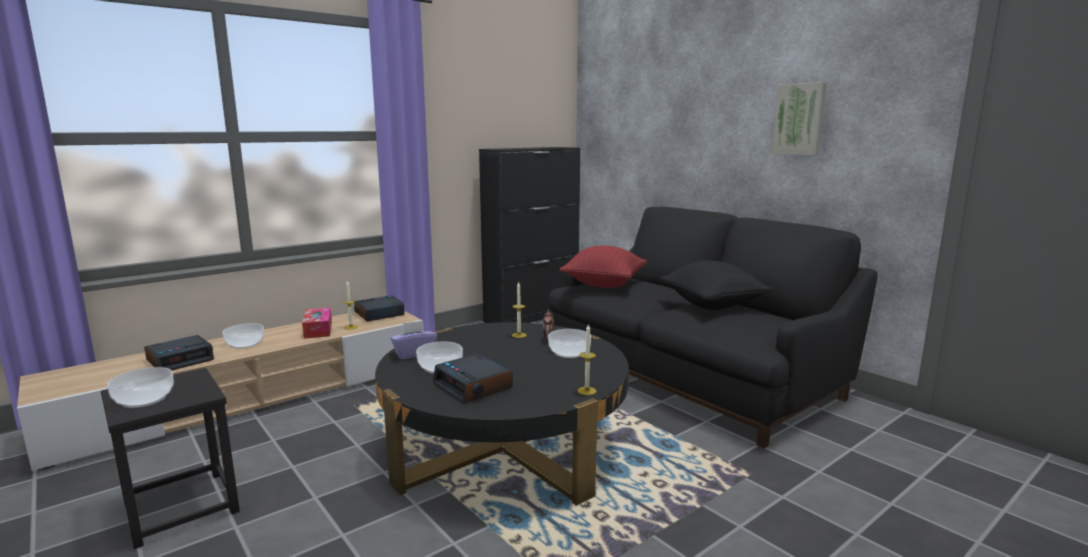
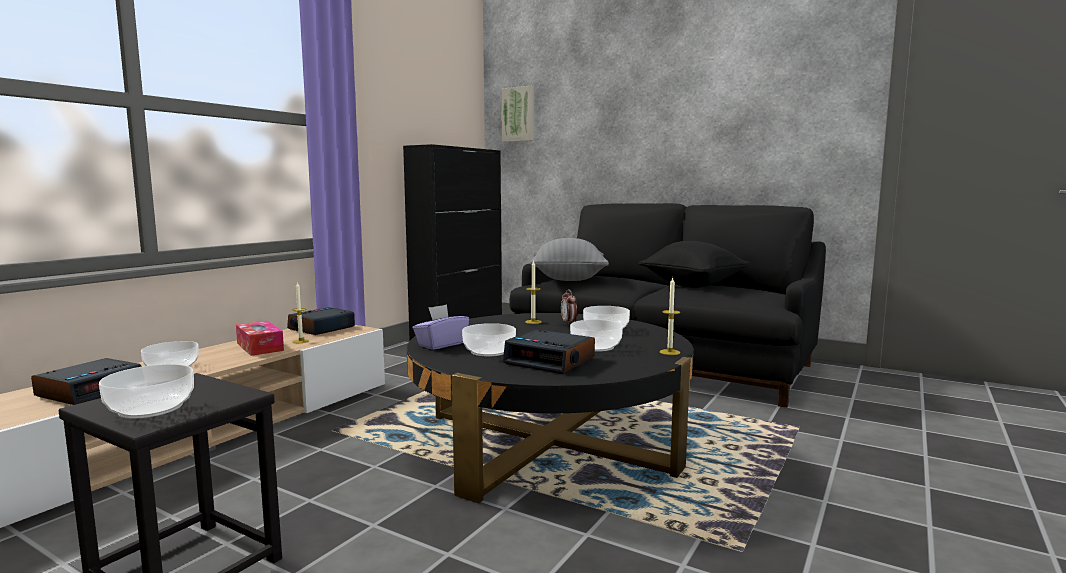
camera: 20 degrees left, 5 degrees down
red pillow [560,245,647,288] -> grey pillow [530,238,609,281]
picture [772,82,827,155] -> picture moved to [501,86,534,142]
none -> bowl [570,320,623,352]

